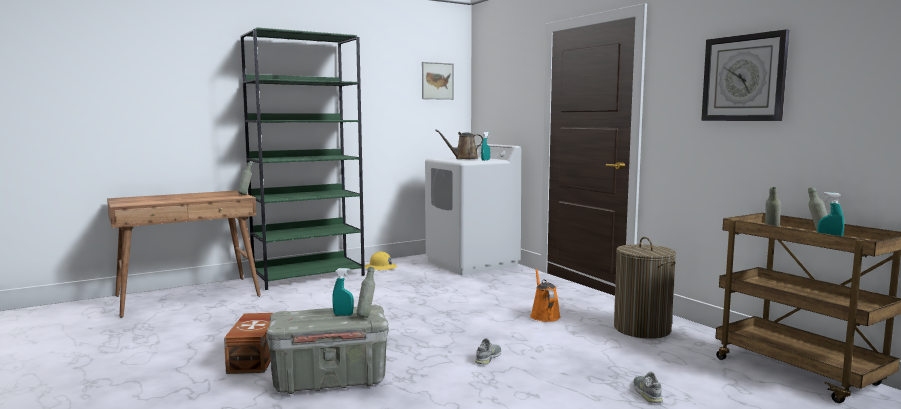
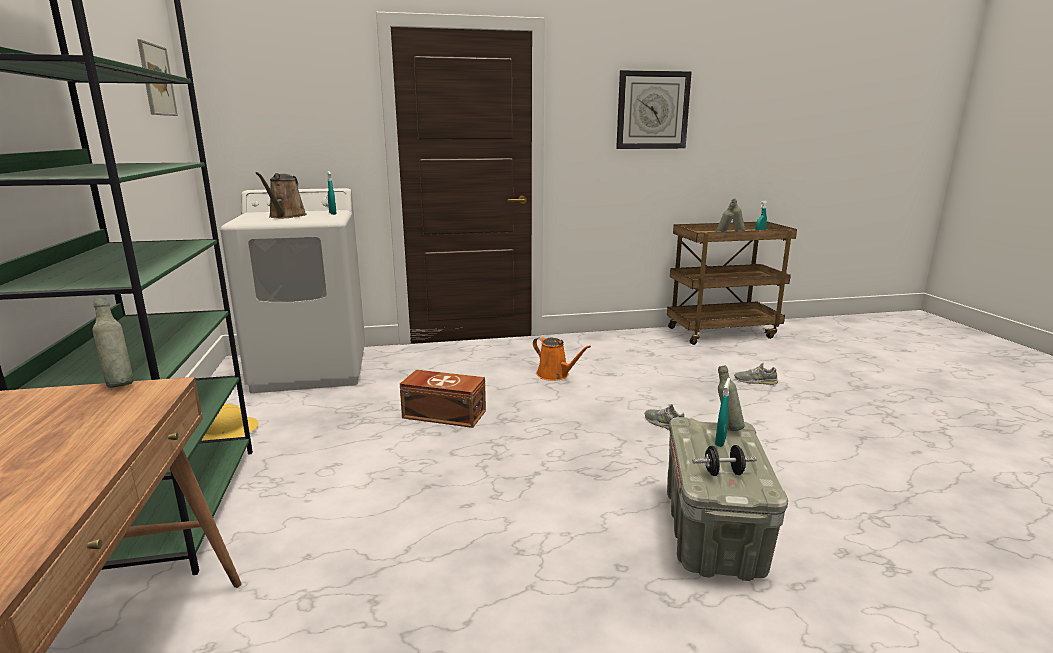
camera: 70 degrees left, 10 degrees up
brown storage box [224,313,273,374] -> brown storage box moved to [400,370,486,428]
orange watering can [530,269,561,322] -> orange watering can turned 150 degrees counterclockwise [533,337,591,381]
laundry basket [614,237,676,339] -> none
none -> black dumbbell [693,445,757,476]

